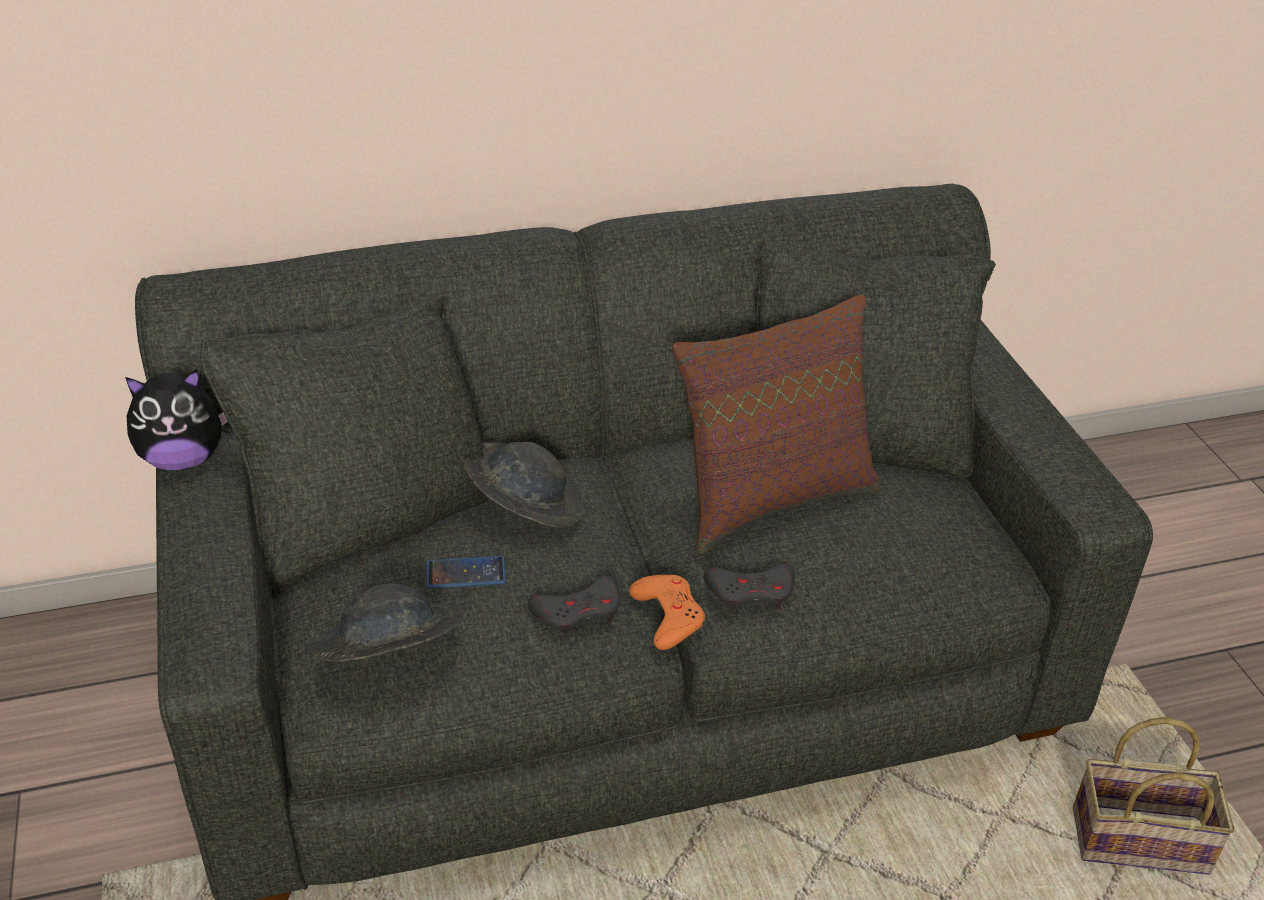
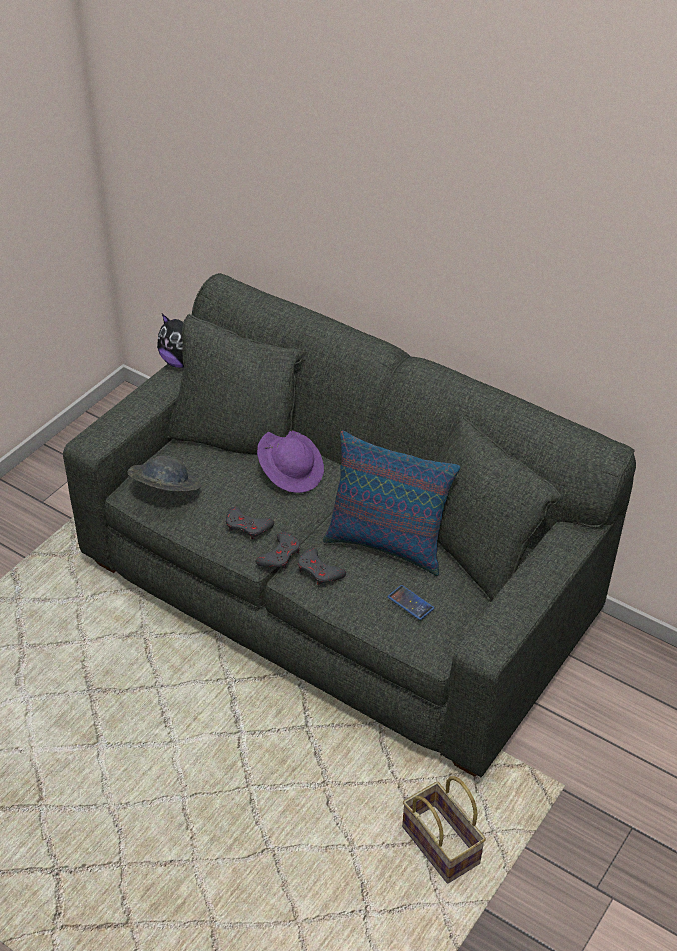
camera: 50 degrees right, 5 degrees up
phone [426,556,506,589] -> phone moved to [388,585,434,620]
grey hat [462,442,584,528] -> purple hat [257,431,324,493]
orange game controller [629,575,705,650] -> grey game controller [255,532,300,569]
brown pillow [672,295,881,554] -> blue pillow [323,431,460,576]

